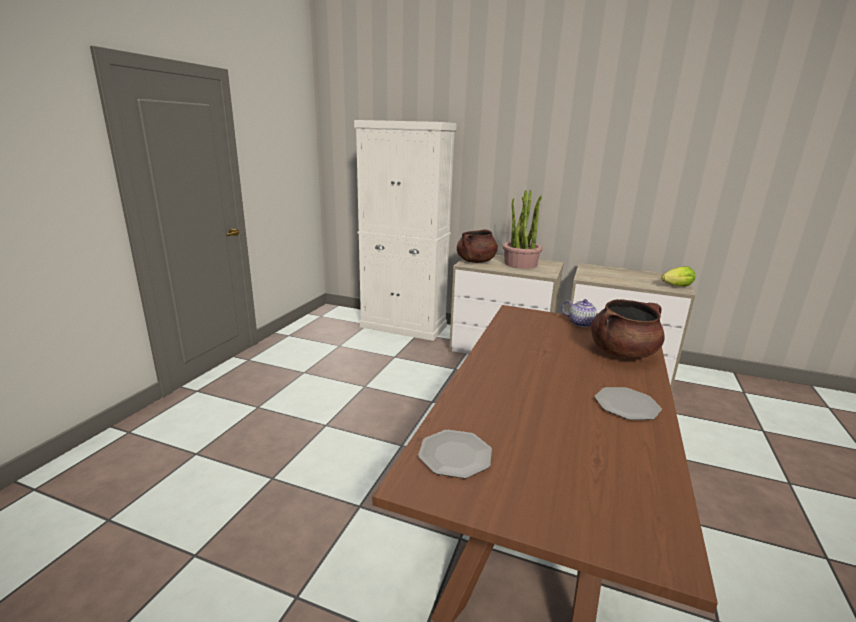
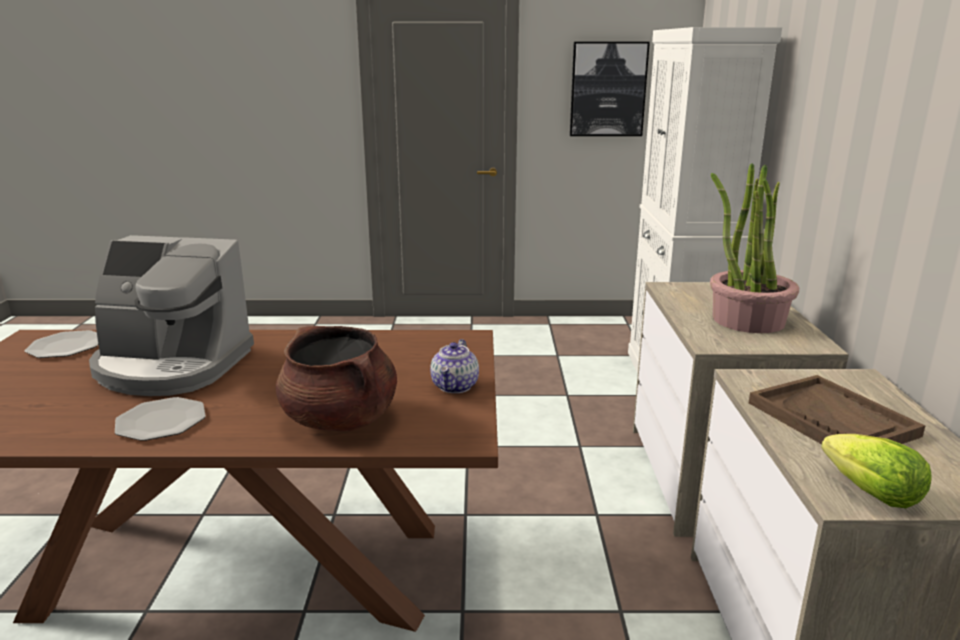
camera: 70 degrees right, 0 degrees up
brown cooking pot [457,229,498,263] -> none
none -> coffee machine [89,235,254,396]
none -> picture [570,42,650,136]
none -> brown tray [749,375,925,444]

